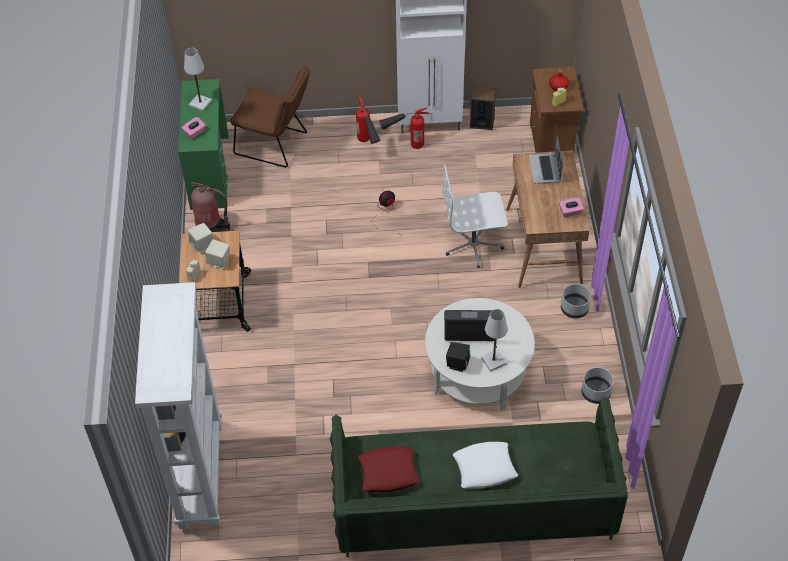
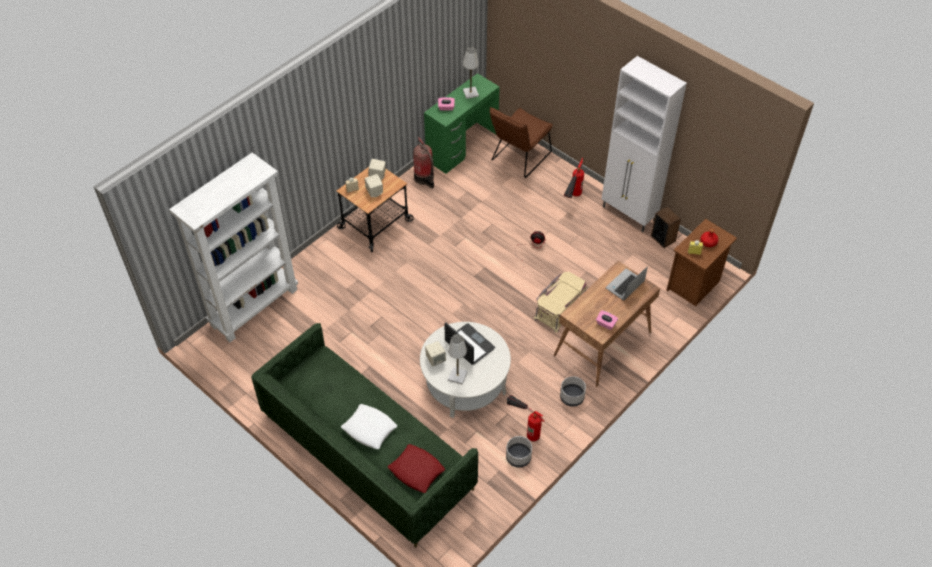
camera: 45 degrees right, 0 degrees up
brown chair [230,66,310,168] -> brown chair turned 60 degrees clockwise [490,107,553,178]
red pillow [358,446,420,492] -> red pillow moved to [388,444,445,493]
fire extinguisher [379,108,429,149] -> fire extinguisher moved to [506,395,544,441]
white office chair [442,164,508,268] -> beige storage box [534,272,587,332]
black speaker [446,342,471,372] -> beige speaker [425,341,446,367]

